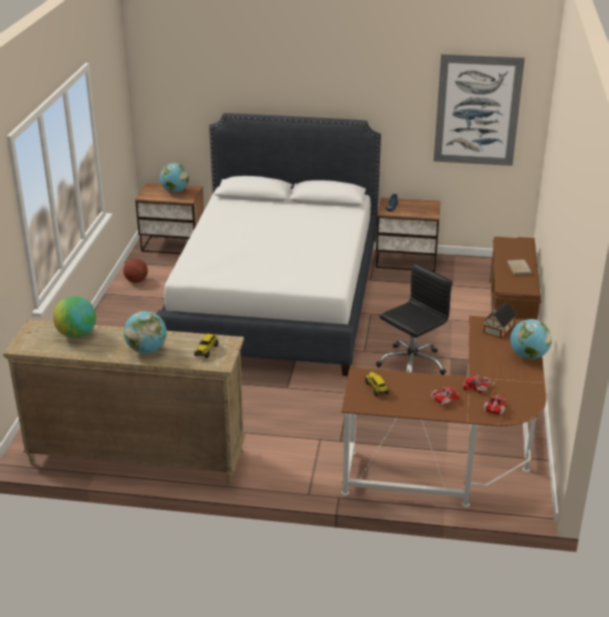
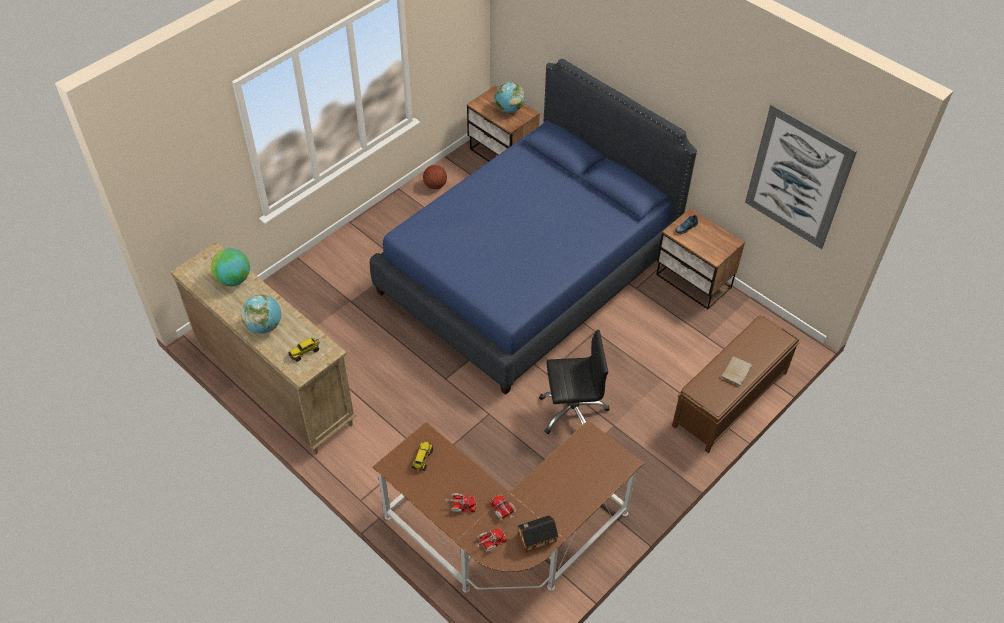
camera: 35 degrees right, 20 degrees up
white bed [156,113,381,376] -> blue bed [370,59,697,395]
toy house [483,302,517,338] -> toy house moved to [517,515,559,552]
globe [510,319,552,359] -> none

